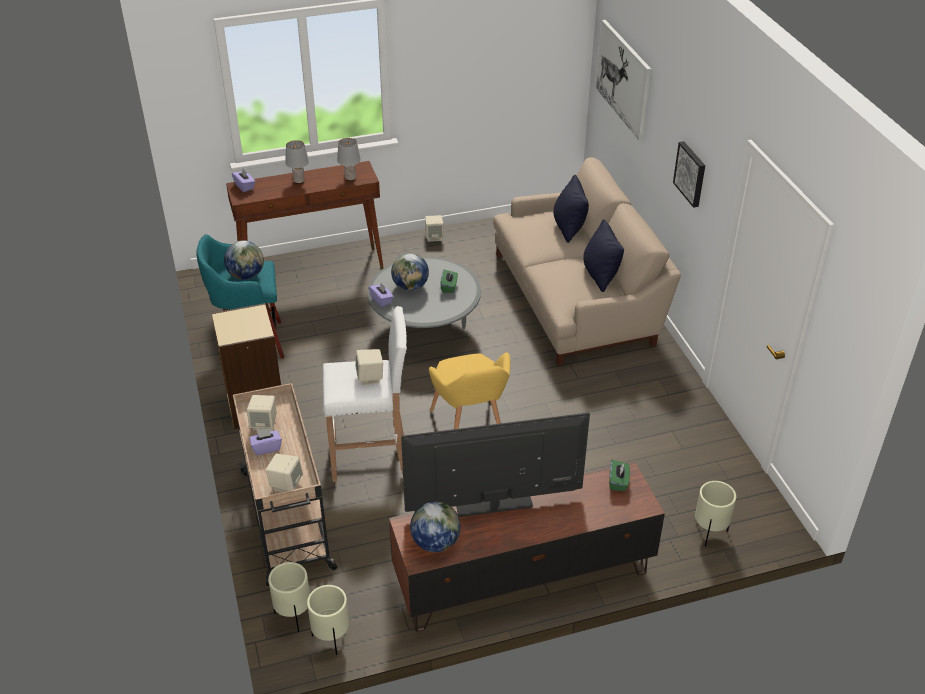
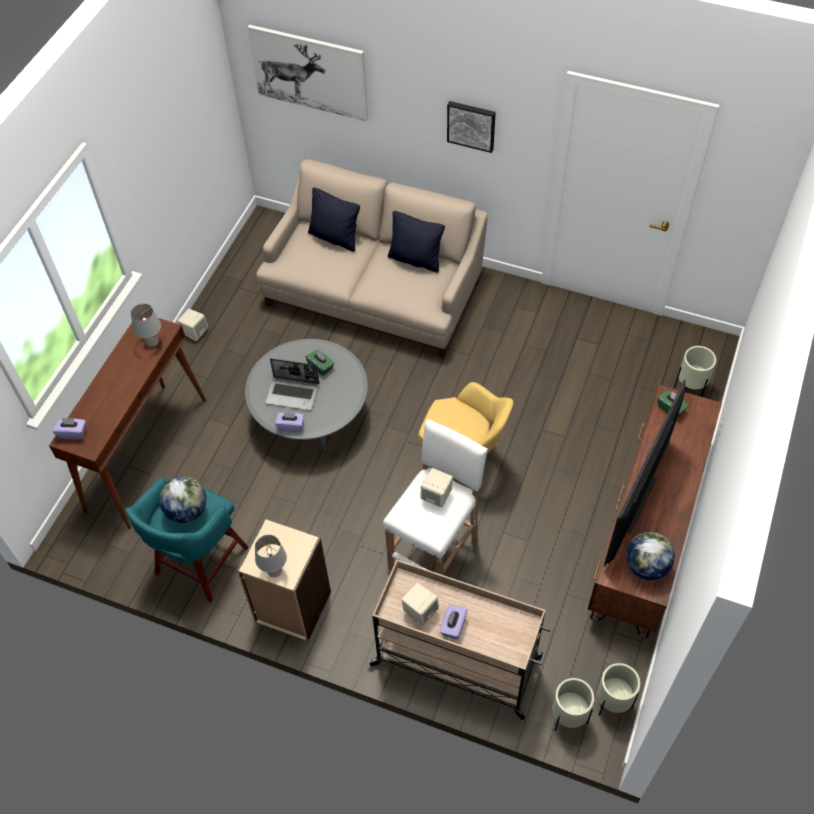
camera: 50 degrees left, 15 degrees up
beige speaker [266,454,303,492] -> none
grey table lamp [285,140,309,184] -> grey table lamp moved to [255,535,287,577]
globe [391,253,429,291] -> laptop [265,358,319,411]

